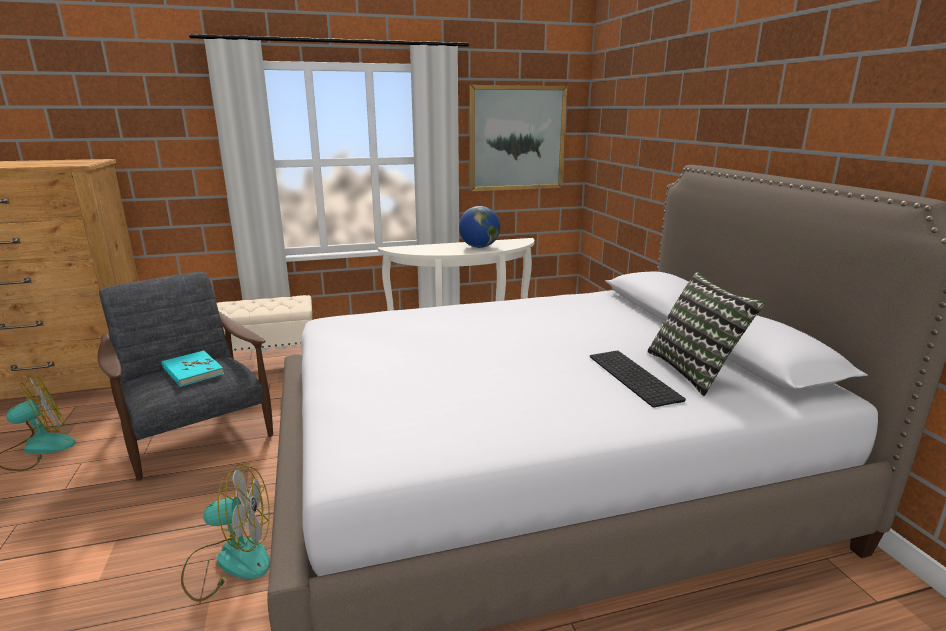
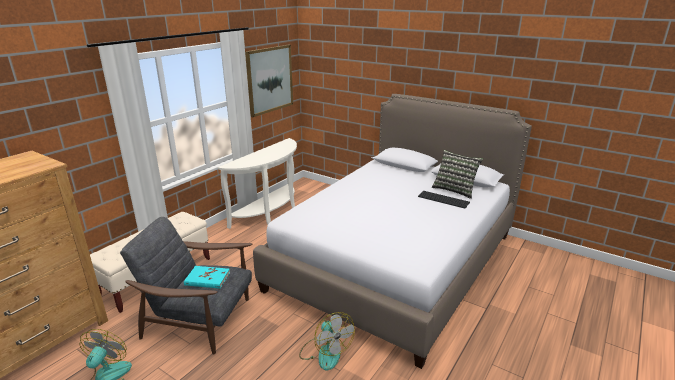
camera: 40 degrees left, 5 degrees up
fan [181,464,270,602] -> fan turned 105 degrees clockwise [299,312,355,371]
globe [459,206,500,248] -> none

